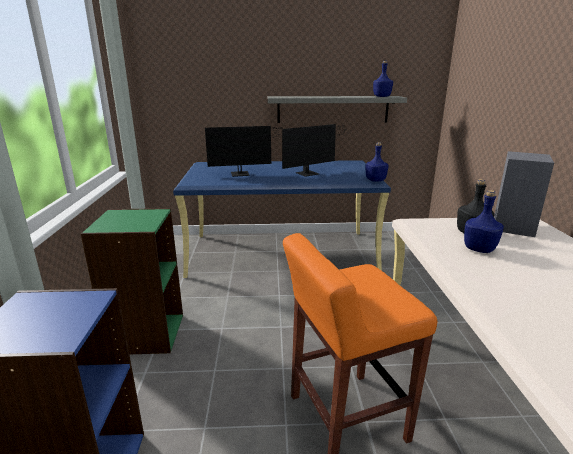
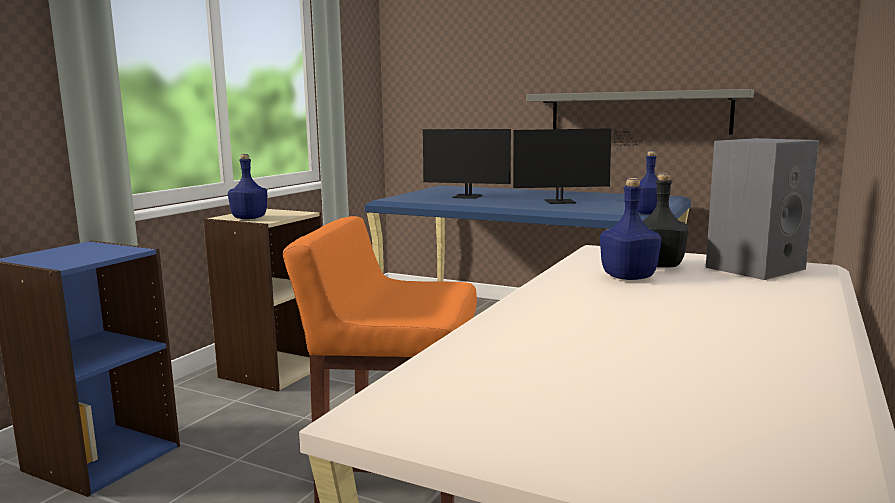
camera: 30 degrees right, 10 degrees down
green bookcase [81,208,183,354] -> beige bookcase [203,208,322,392]
blue bottle [373,61,393,97] -> blue bottle moved to [228,154,267,219]

